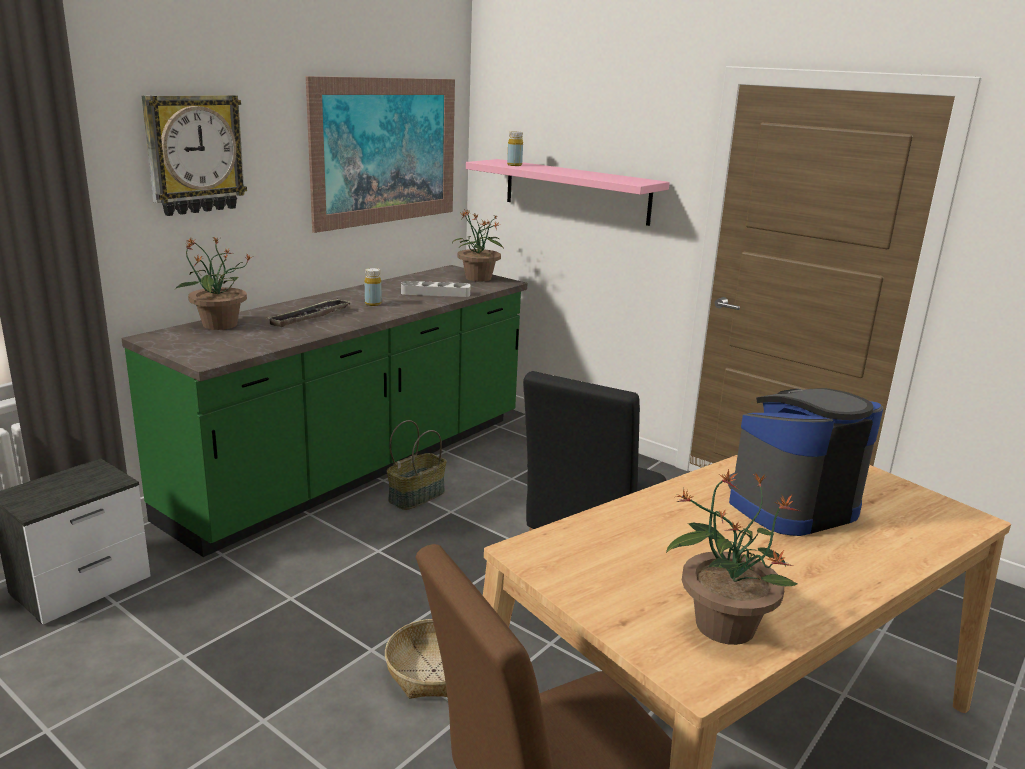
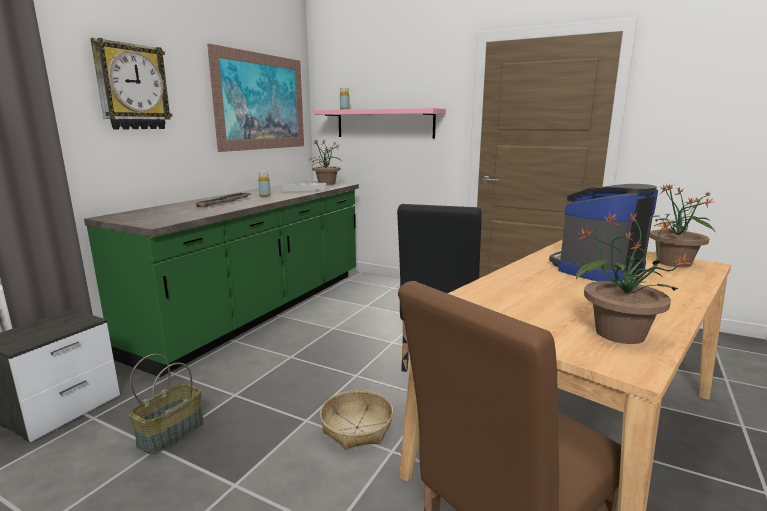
camera: 10 degrees left, 5 degrees down
potted plant [174,236,252,330] -> potted plant moved to [650,184,715,267]
basket [387,420,447,510] -> basket moved to [129,354,204,454]

